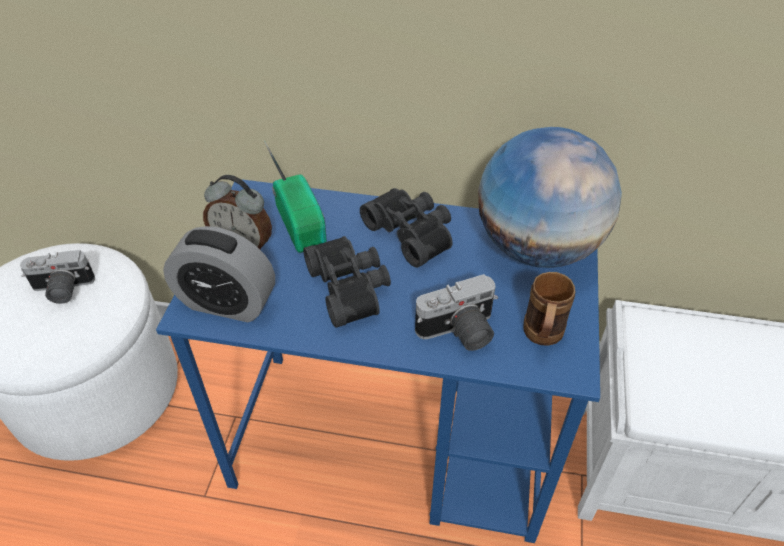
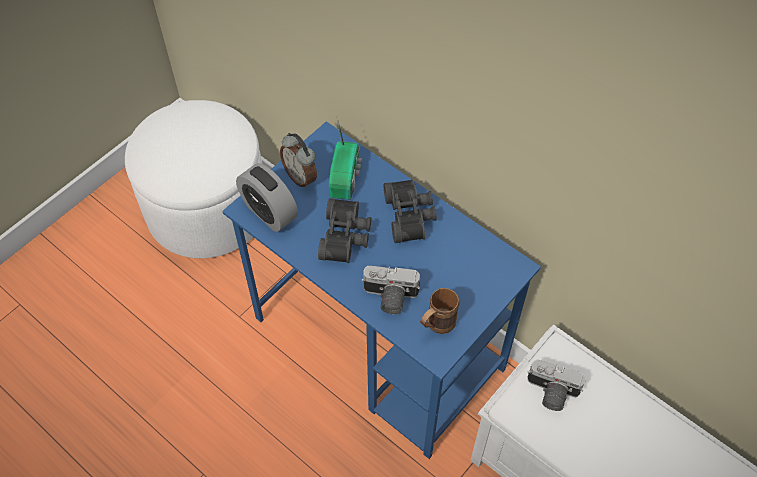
camera: 30 degrees right, 10 degrees up
camera [20,250,95,304] -> camera moved to [527,360,586,411]
globe [478,127,622,268] -> none

